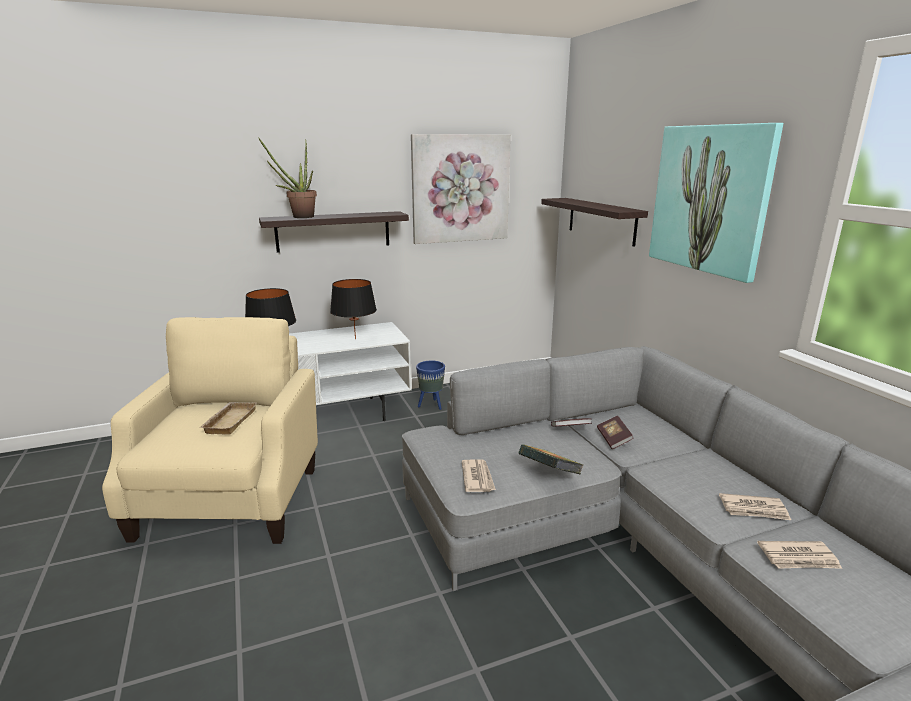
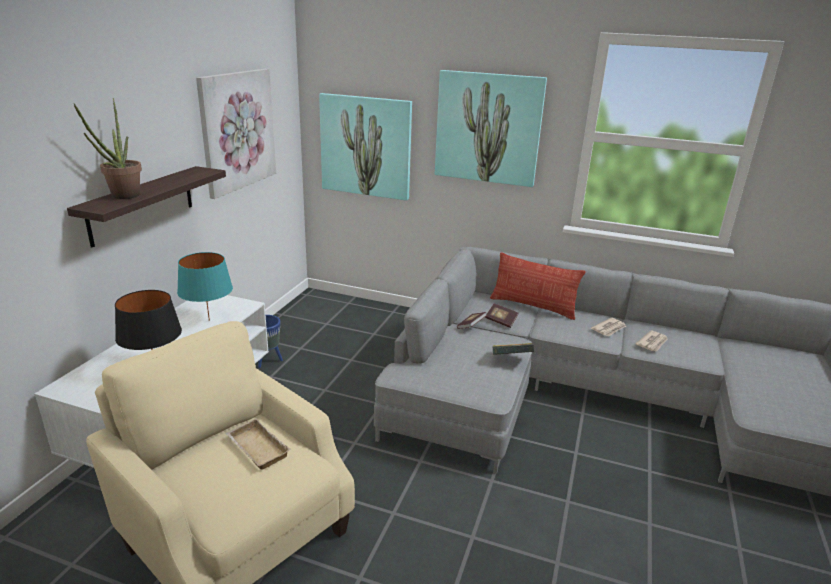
camera: 50 degrees left, 5 degrees up
black table lamp [330,279,377,339] -> turquoise table lamp [177,252,233,321]
newspaper [462,459,496,492] -> none
shelf [541,198,648,247] -> picture [319,93,412,201]
none -> pillow [490,252,585,320]

